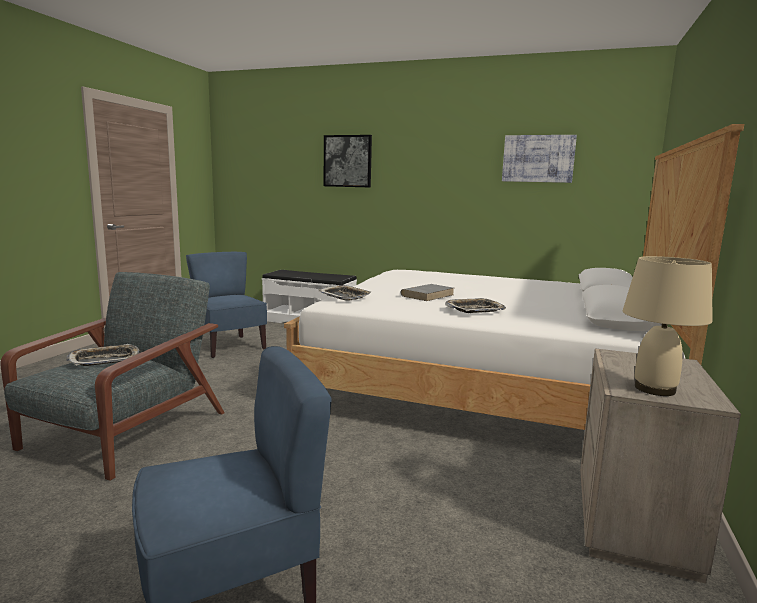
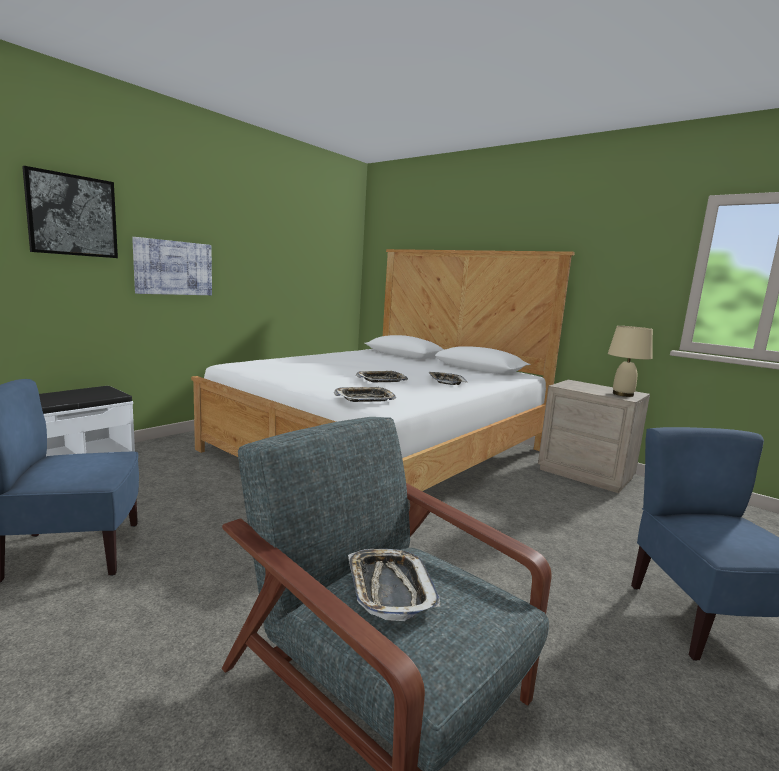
camera: 70 degrees left, 0 degrees up
grey book [400,284,454,301] -> tray [356,371,408,382]
picture [502,135,577,183] -> picture moved to [132,237,212,295]

